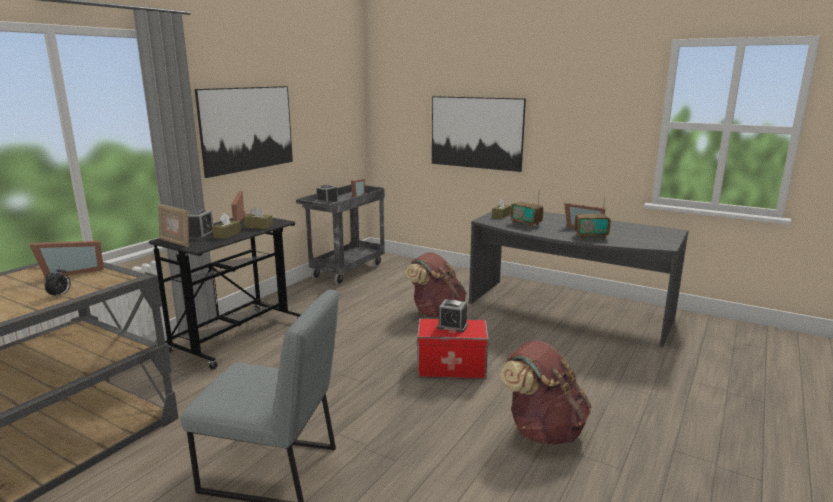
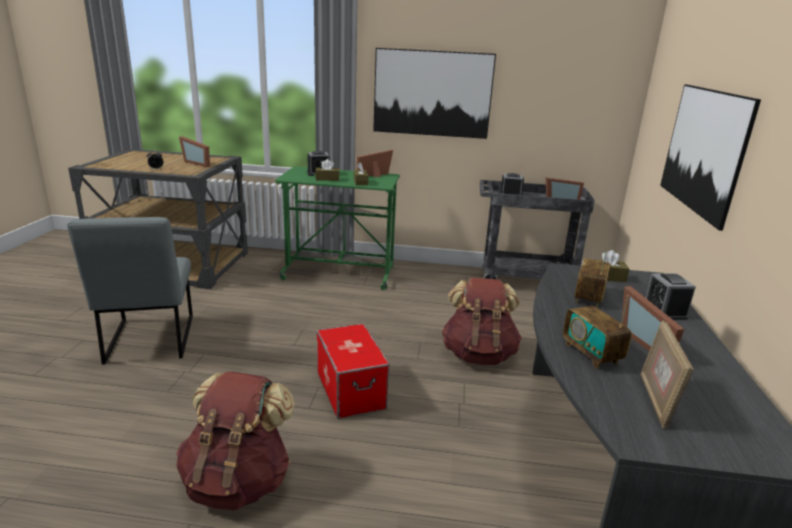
camera: 65 degrees right, 5 degrees up
black desk [149,214,301,369] -> green desk [275,167,400,290]
picture frame [158,204,189,247] -> picture frame moved to [640,321,694,429]
alarm clock [437,299,468,332] -> alarm clock moved to [646,273,696,320]

